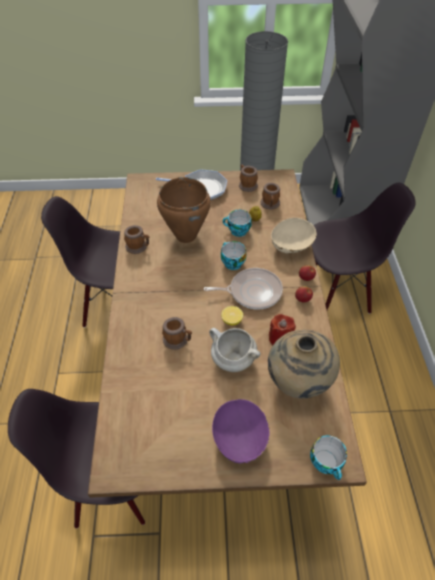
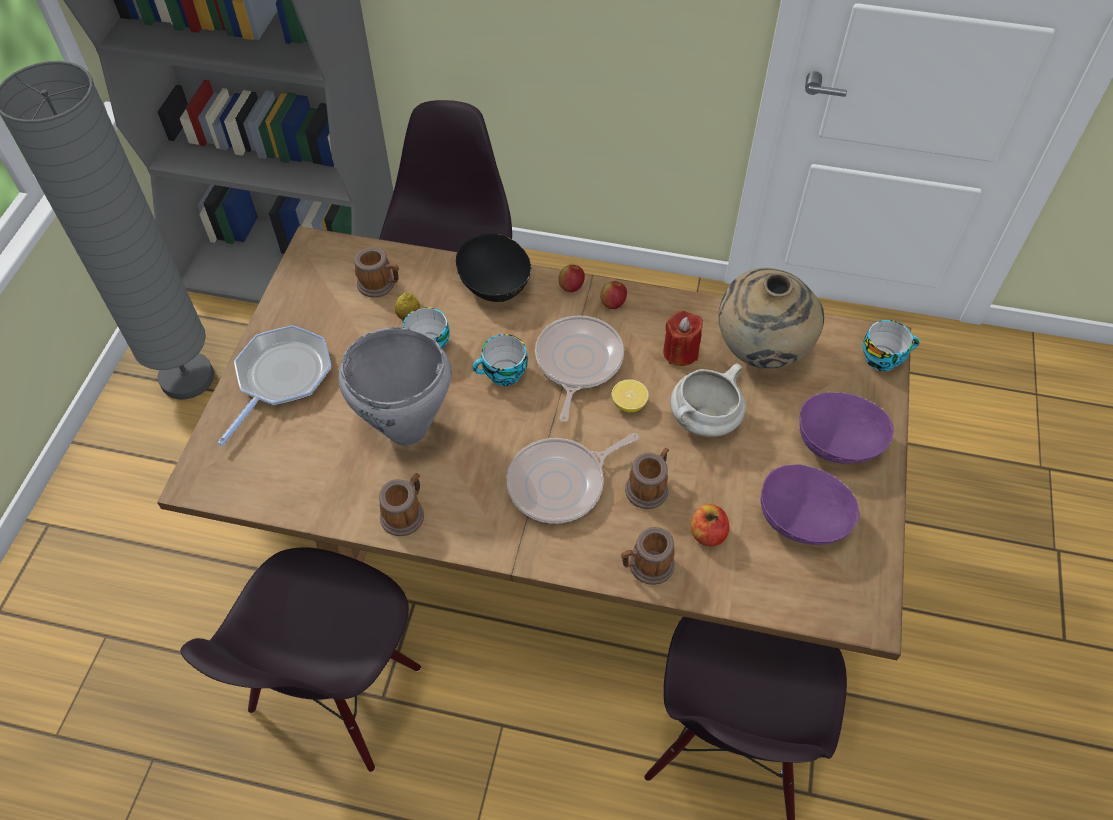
camera: 75 degrees left, 5 degrees up
brown cooking pot [157,177,211,243] -> grey cooking pot [339,327,451,445]
mug [239,164,258,192] -> mug moved to [621,527,675,585]
beige bowl [271,218,316,254] -> black bowl [456,234,532,302]
none -> frying pan [507,433,639,524]
none -> apple [691,504,729,546]
none -> purple bowl [761,464,860,545]

